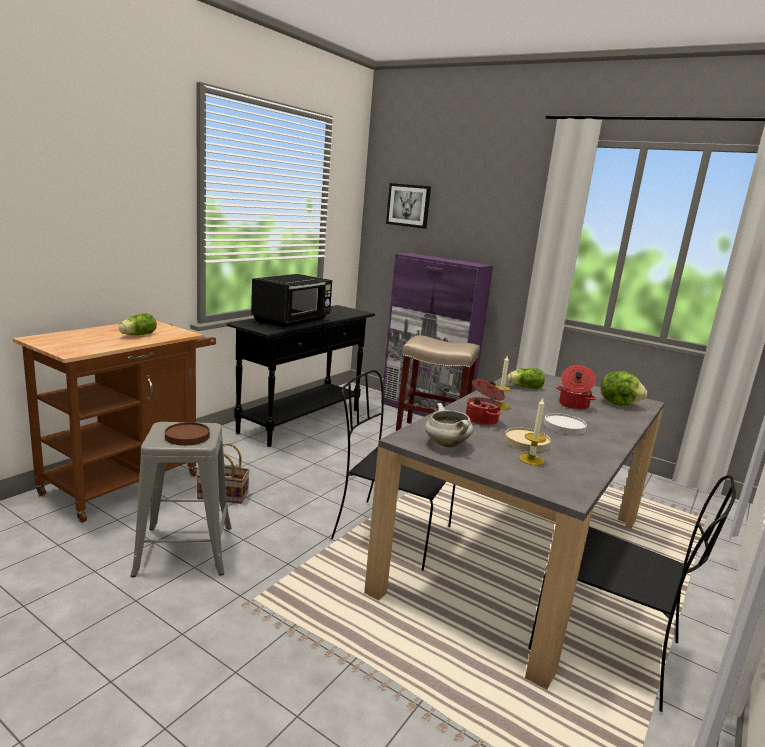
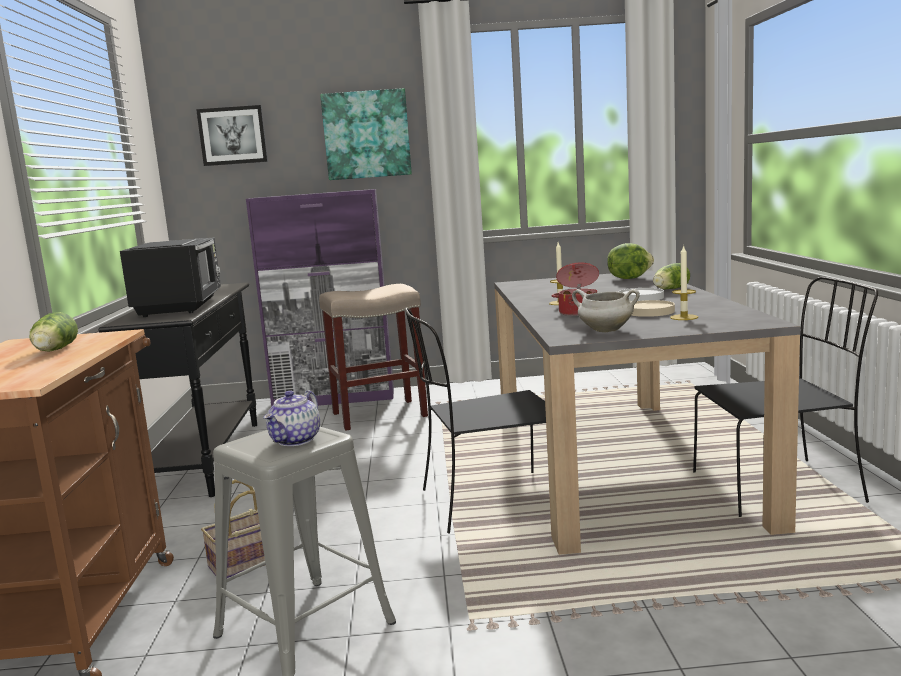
camera: 35 degrees left, 5 degrees down
brown plate [165,422,210,446] -> teapot [264,391,320,446]
lettuce [507,368,545,389] -> lettuce moved to [653,263,690,289]
cooking pot [557,365,596,410] -> none
none -> picture [320,88,412,180]

